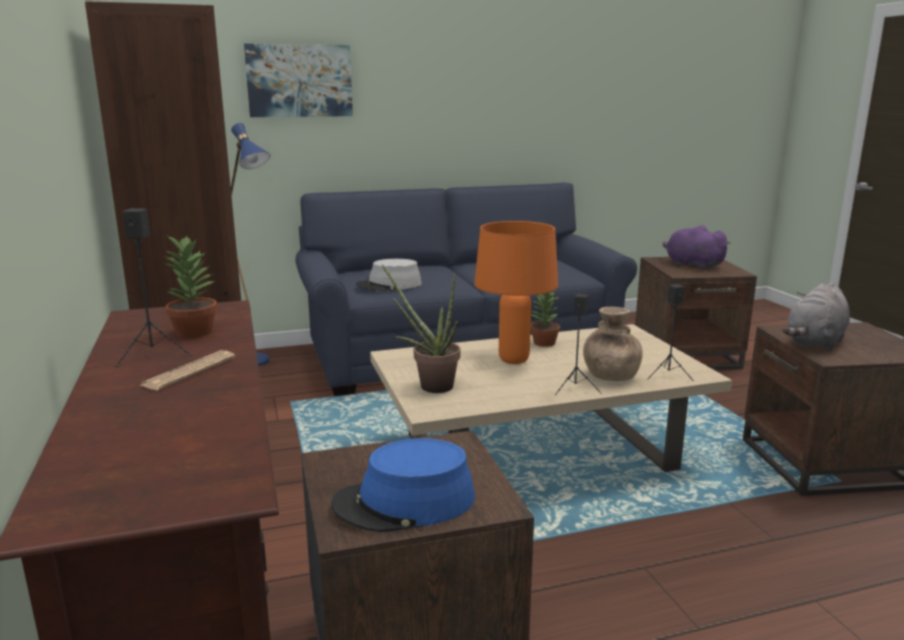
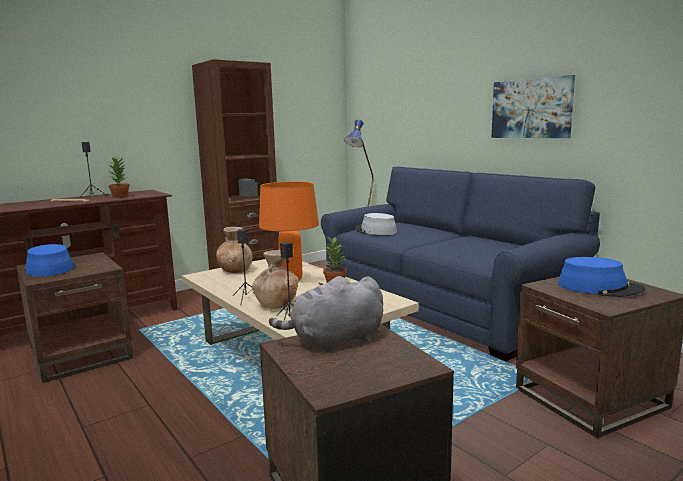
camera: 70 degrees right, 5 degrees down
picture [244,44,353,117] -> picture moved to [492,75,575,138]
potted plant [382,264,460,393] -> brown vase [216,227,252,273]
purple plush toy [663,225,730,269] -> blue hat [558,257,645,297]
grey plush toy [782,282,850,350] -> grey plush toy turned 45 degrees counterclockwise [269,276,383,351]

